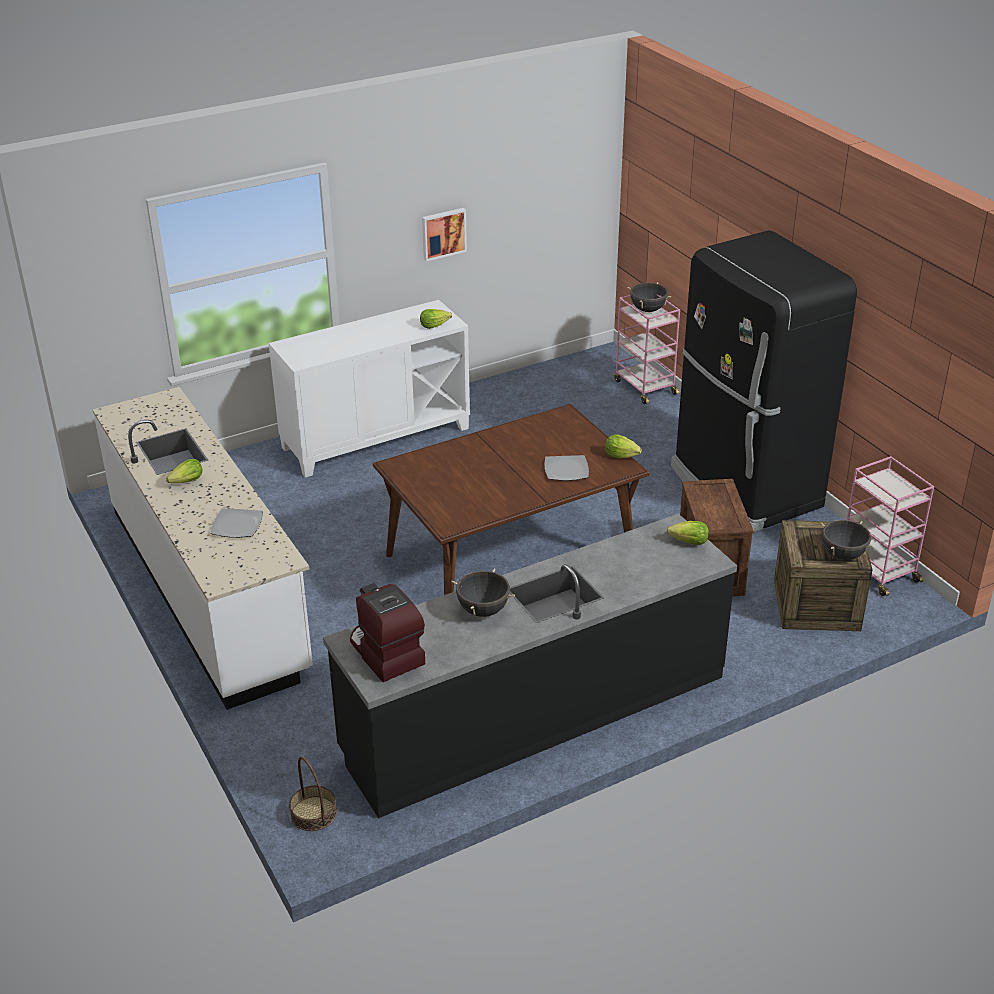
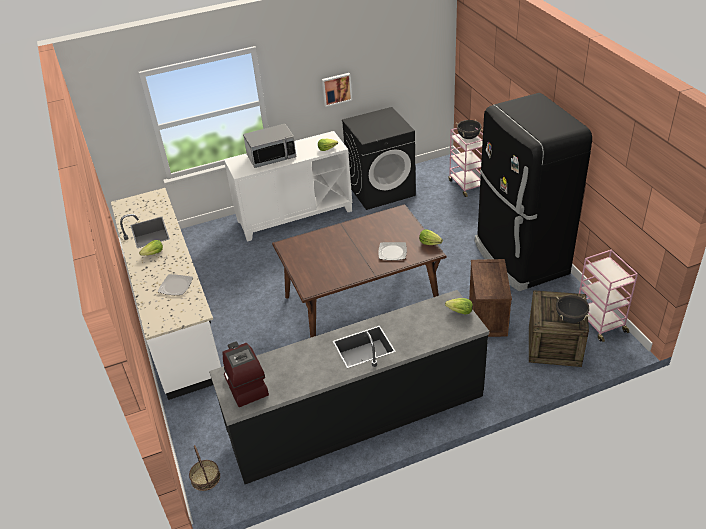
camera: 10 degrees right, 5 degrees up
black cooking pot [451,568,515,617] -> none
none -> microwave [243,124,296,168]
none -> black washing machine [342,107,416,210]

